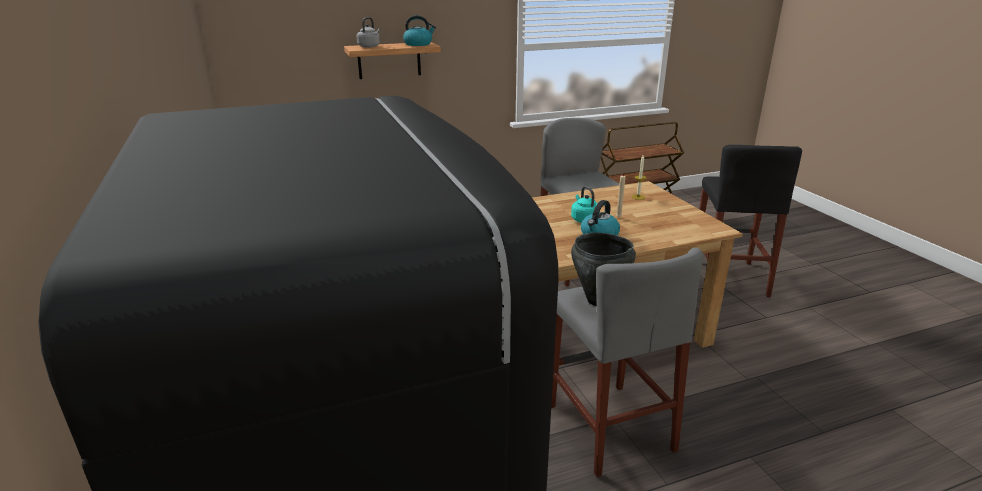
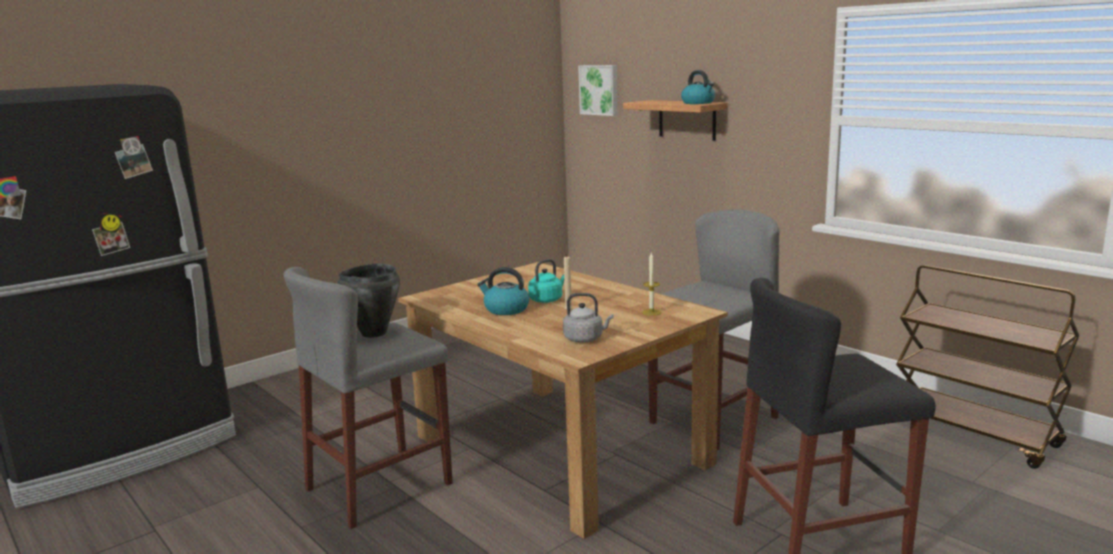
camera: 70 degrees right, 10 degrees down
grey kettle [357,17,380,48] -> grey kettle moved to [563,293,614,342]
none -> picture [578,65,617,116]

